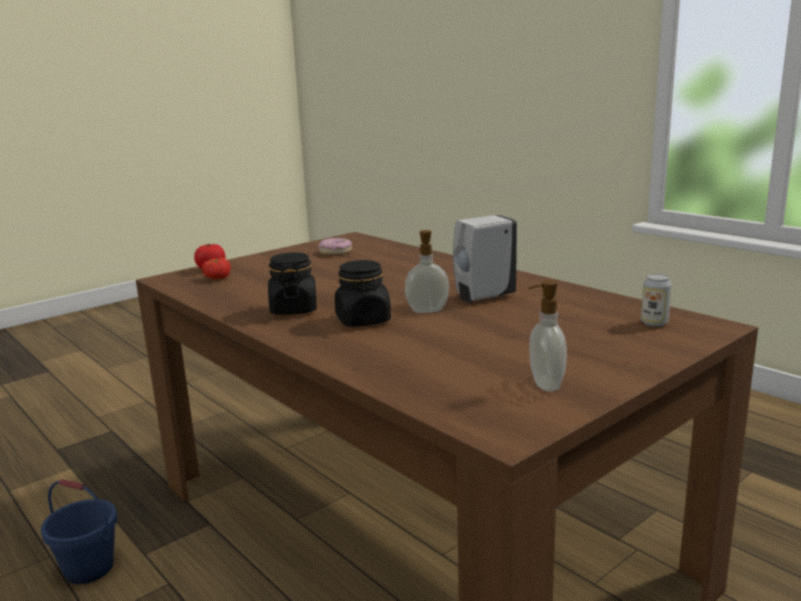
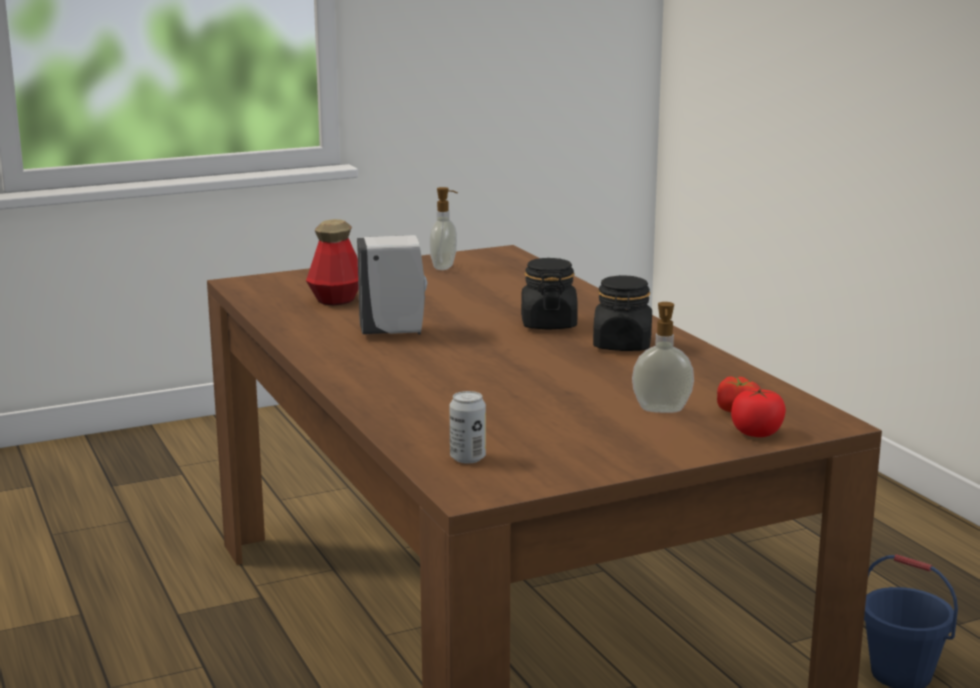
camera: 165 degrees left, 0 degrees up
donut [318,238,352,255] -> none
soap dispenser [405,230,449,313] -> soap dispenser moved to [632,302,694,413]
can [641,274,672,327] -> can moved to [450,391,486,464]
none -> bottle [306,219,359,305]

